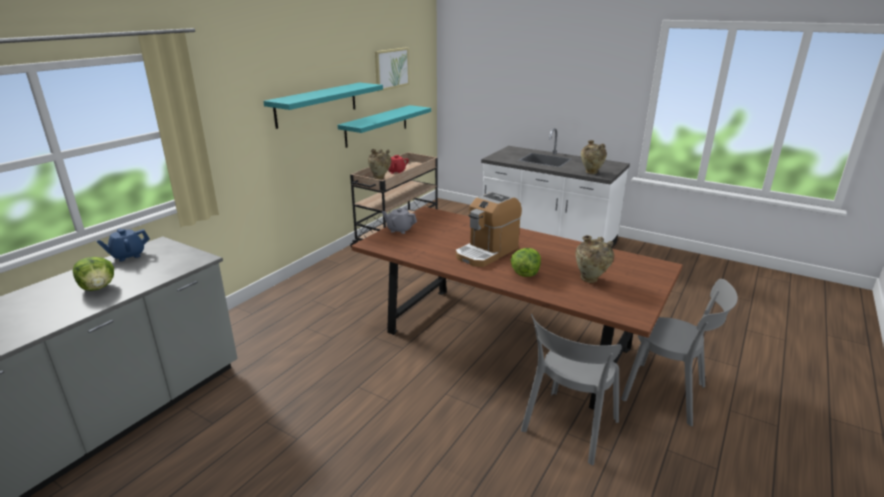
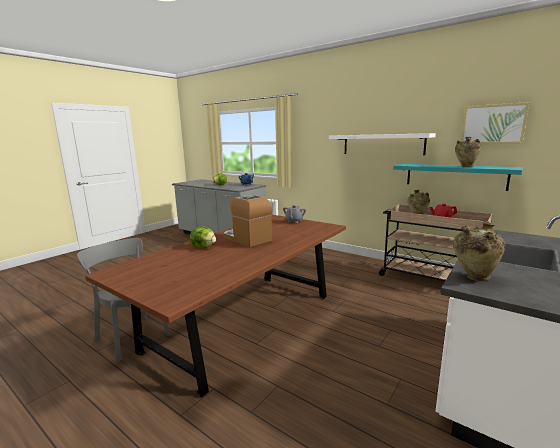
camera: 95 degrees right, 10 degrees down
turquoise shelf [263,83,383,129] -> white shelf [329,133,436,155]
beige vase [575,235,614,283] -> beige vase moved to [455,137,481,167]
grey chair [621,279,738,426] -> none

